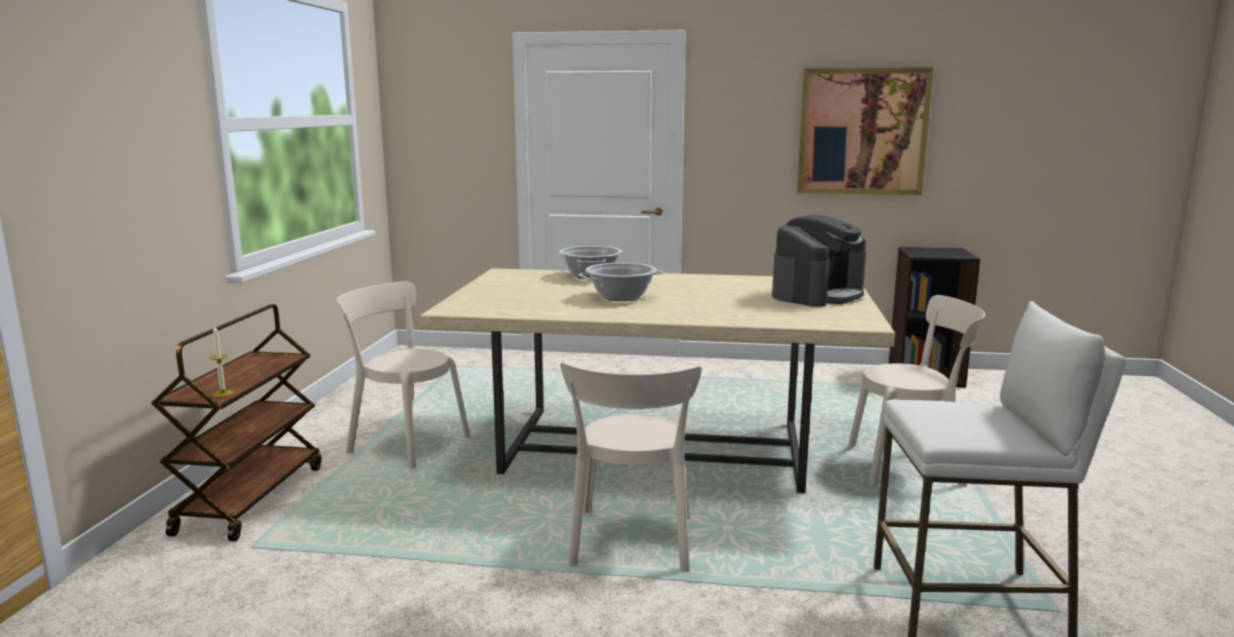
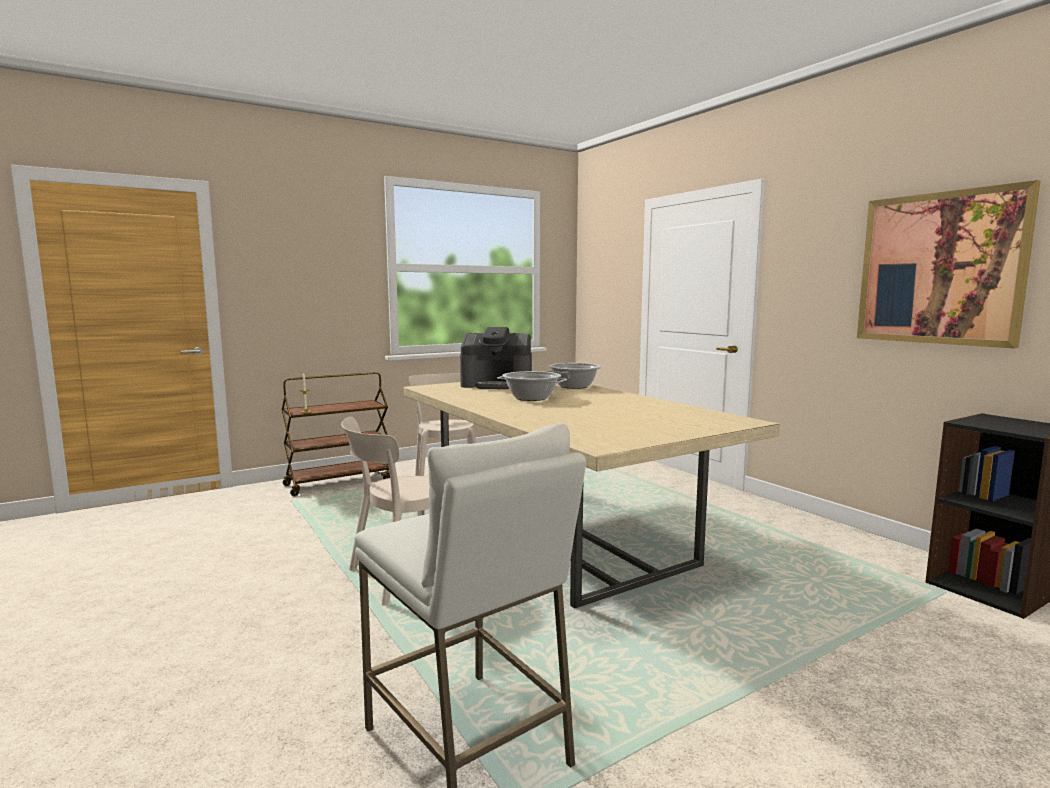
camera: 50 degrees right, 5 degrees down
coffee machine [772,215,866,307] -> coffee machine moved to [460,327,532,389]
beige chair [848,295,985,487] -> none

